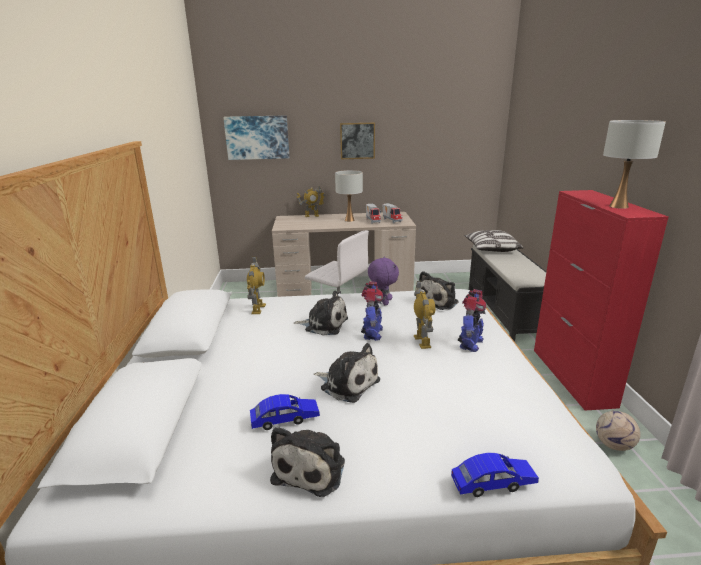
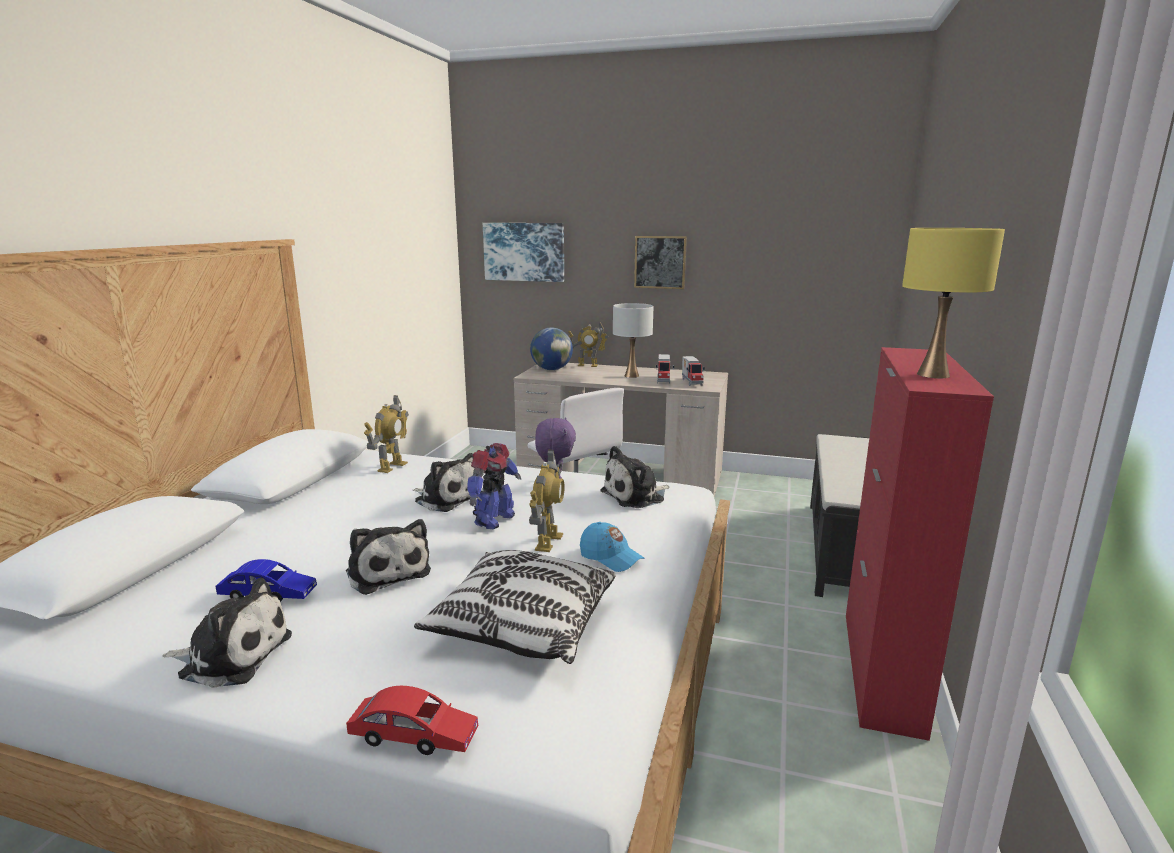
camera: 20 degrees right, 5 degrees down
plush toy [270,427,345,497] -> plush toy turned 120 degrees counterclockwise [162,578,292,688]
blue toy car [451,453,539,497] -> red toy car [346,686,478,755]
toy robot [458,289,486,352] -> blue cap [580,522,644,572]
pillow [464,230,524,252] -> pillow moved to [414,550,615,664]
football [596,411,641,451] -> none
white table lamp [603,120,666,209] -> yellow table lamp [902,228,1005,378]
none -> globe [530,328,573,370]

